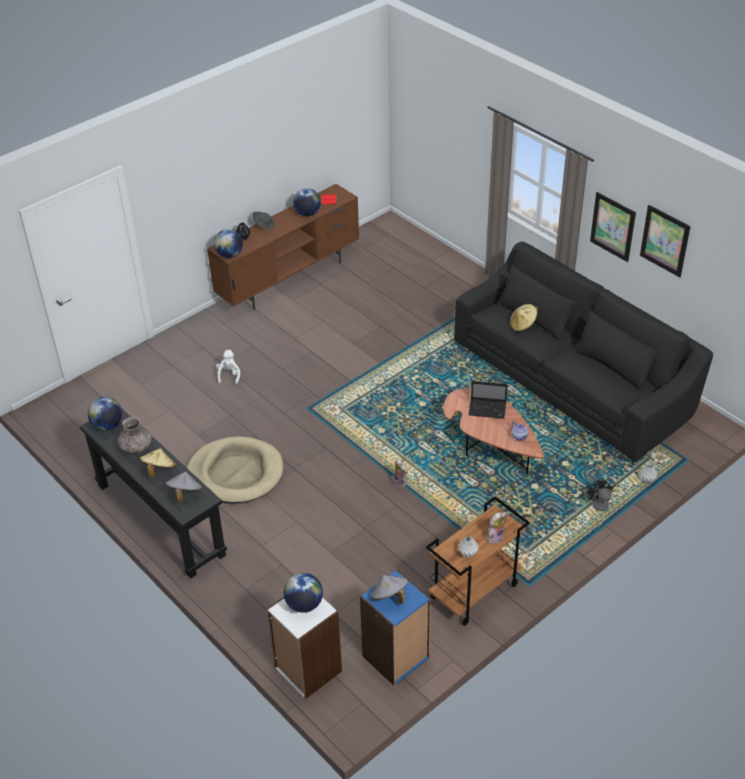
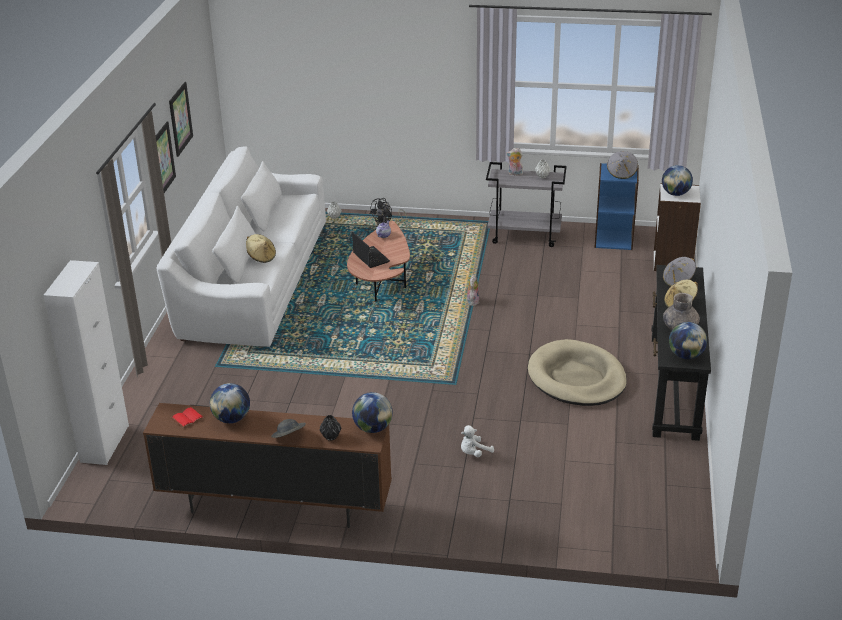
camera: 130 degrees left, 10 degrees down
brown cart [426,496,530,626] -> grey cart [486,162,567,247]
black sofa [454,242,713,462] -> white sofa [157,147,326,347]
none -> white cabinet [43,260,129,465]

